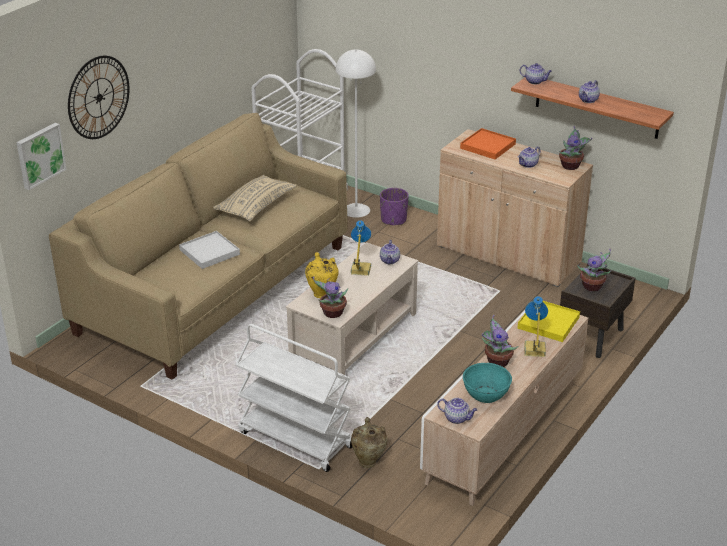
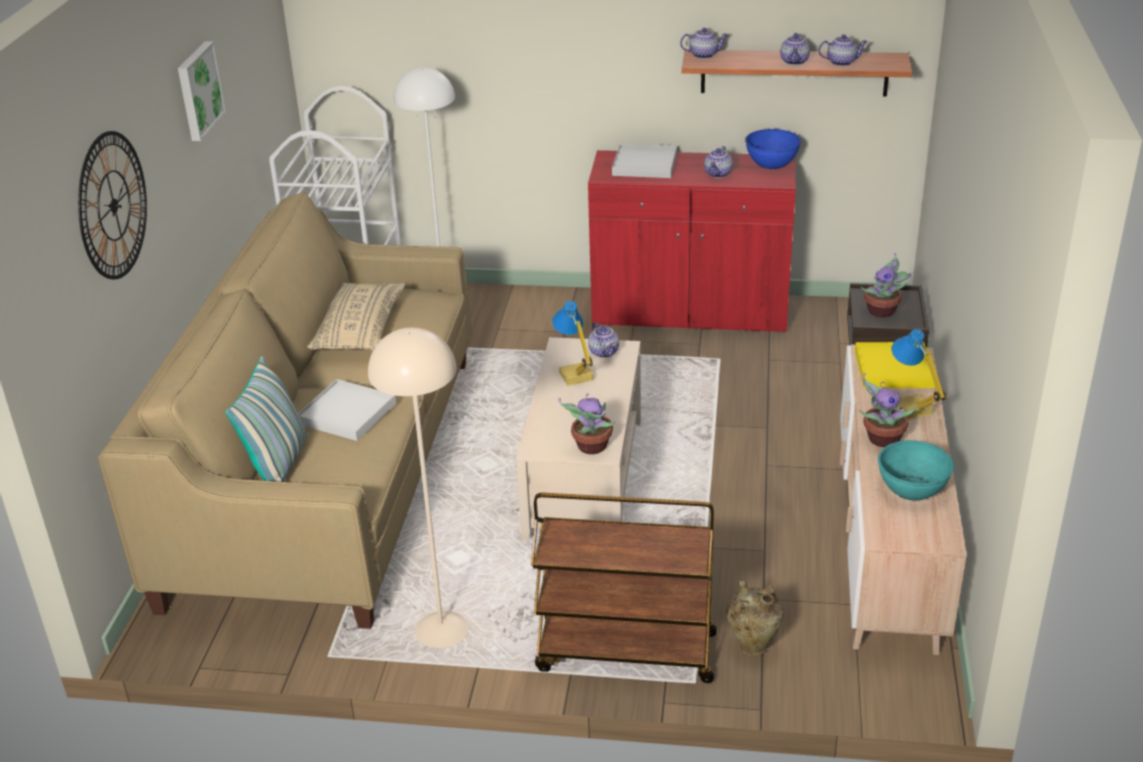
camera: 25 degrees left, 0 degrees up
picture [16,123,67,190] -> picture moved to [178,41,226,141]
white cart [236,324,352,472] -> brown cart [531,493,717,683]
yellow vase [305,252,339,298] -> none
purple planter [380,188,409,225] -> none
beige cabinet [437,129,593,287] -> red cabinet [588,150,796,333]
teapot [437,398,478,424] -> teapot moved to [818,34,868,66]
orange tray [460,128,516,159] -> white tray [612,143,677,178]
potted plant [559,126,592,170] -> blue bowl [745,129,801,169]
none -> pillow [225,356,307,482]
none -> beige floor lamp [368,327,468,648]

